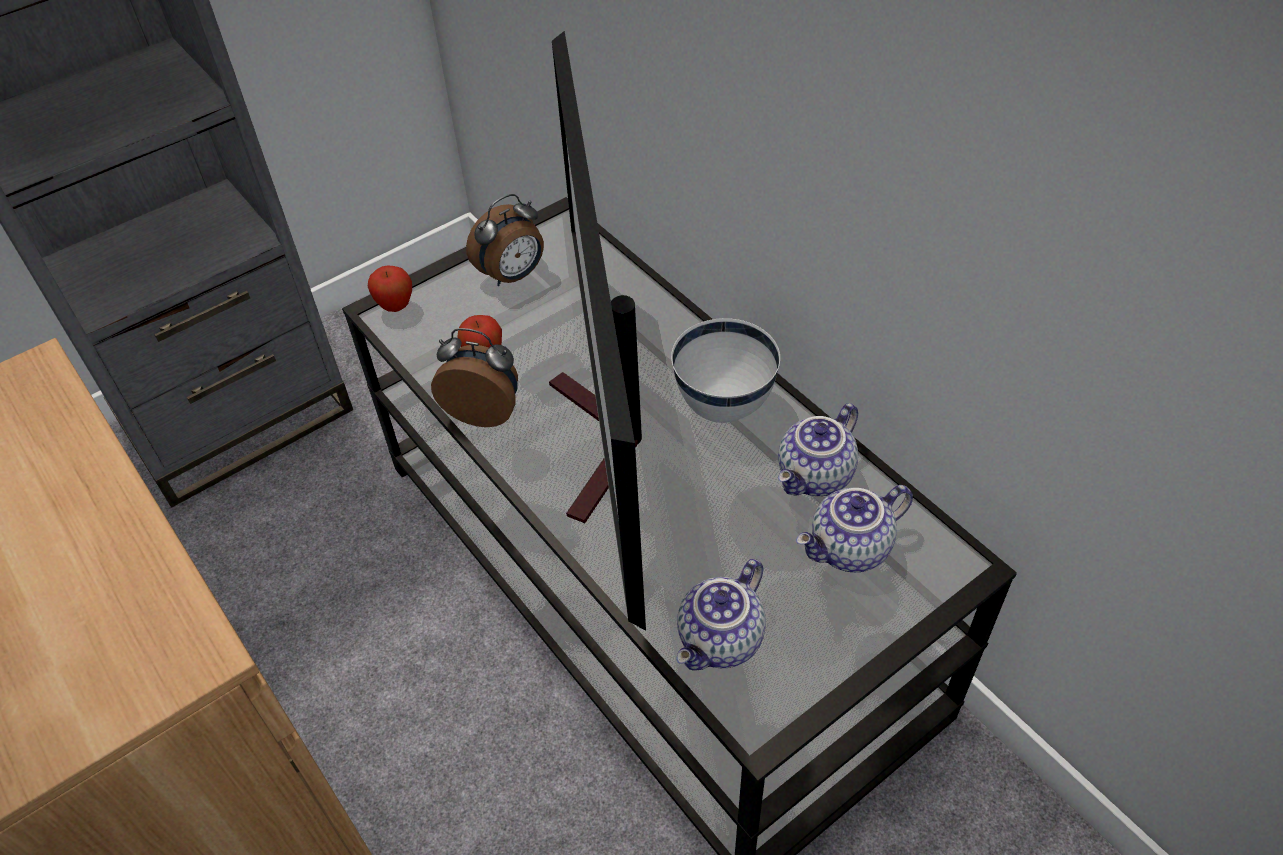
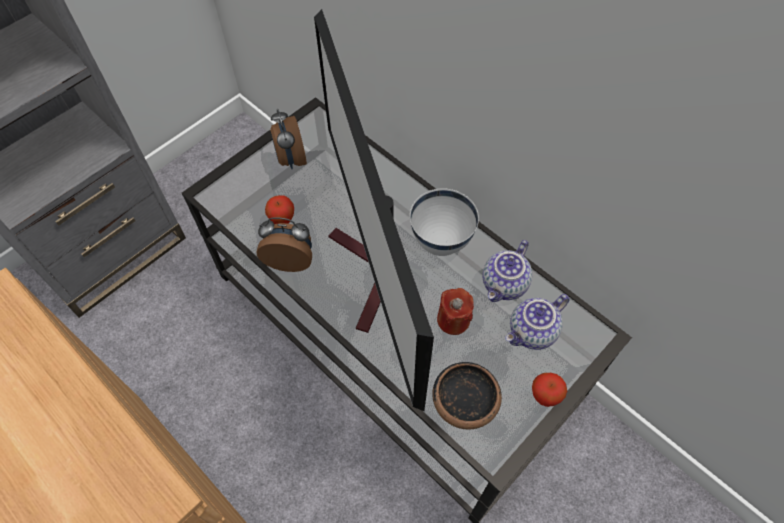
camera: 10 degrees left, 10 degrees up
apple [368,265,412,312] -> apple moved to [532,373,567,407]
alarm clock [466,194,544,286] -> alarm clock turned 120 degrees clockwise [270,109,307,169]
teapot [676,559,766,671] -> bowl [432,362,502,430]
none -> red candle [437,288,474,335]

